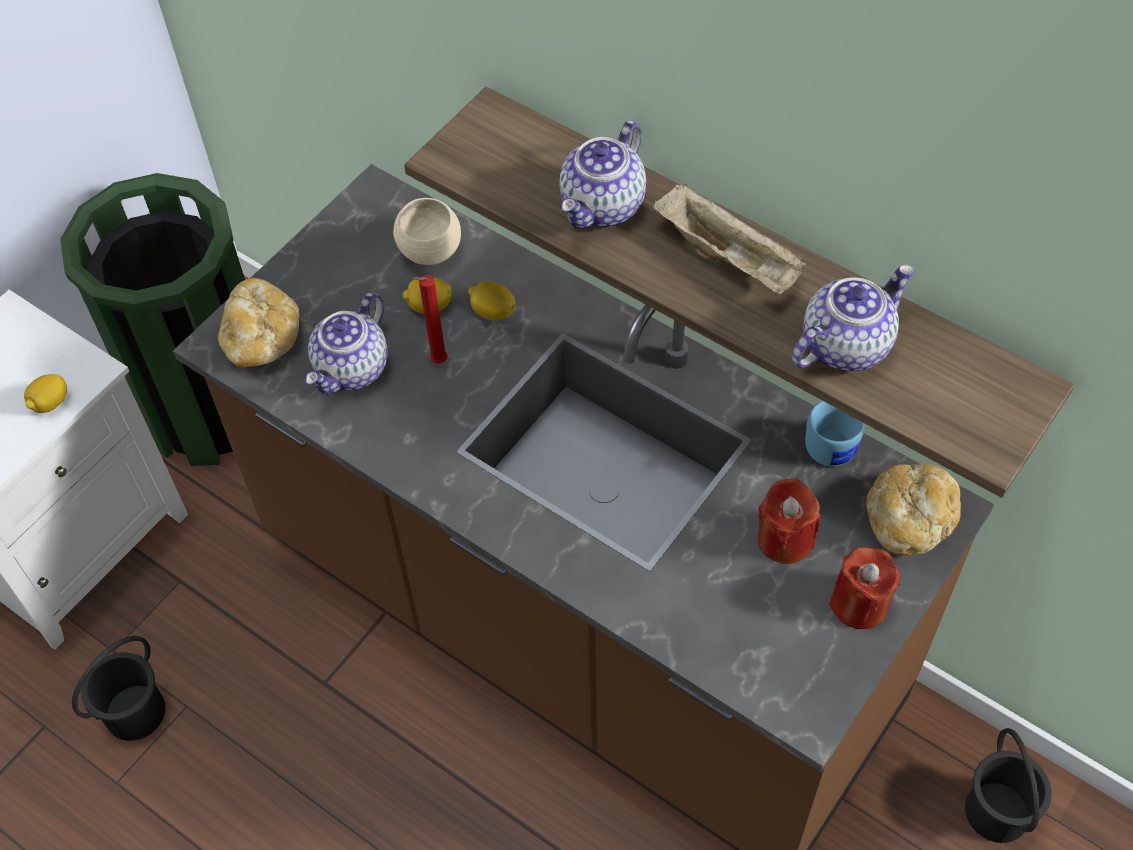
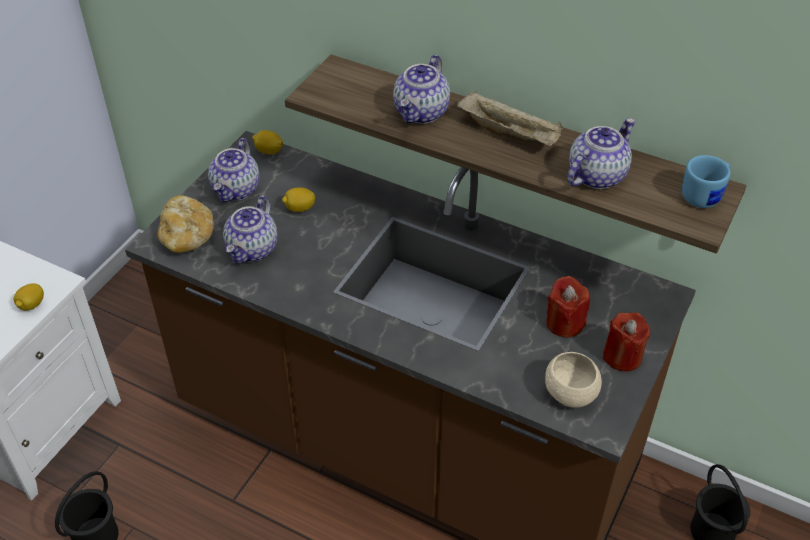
camera: 10 degrees left, 10 degrees down
green trash can [60,173,245,466] -> none
beige bowl [393,198,461,265] -> beige bowl moved to [545,352,602,408]
red candle [412,275,448,364] -> none
lemon [468,281,515,321] -> lemon moved to [252,130,283,154]
blue mug [805,401,865,467] -> blue mug moved to [682,155,731,208]
bread [866,464,961,556] -> none
none -> teapot [208,138,260,202]

